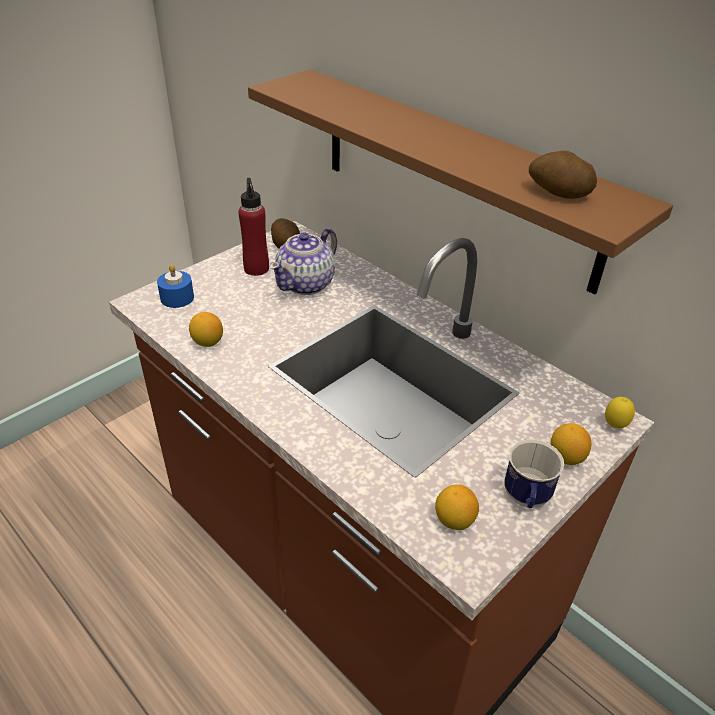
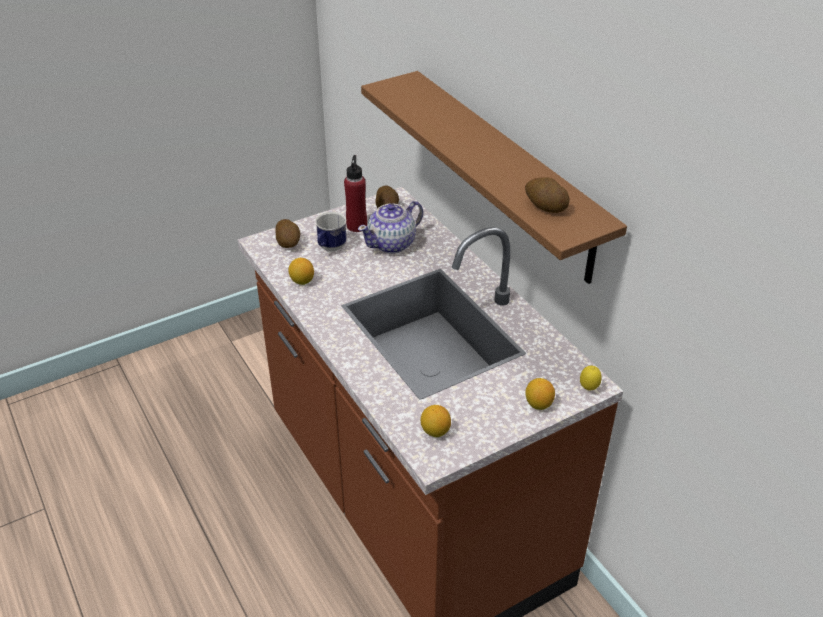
camera: 15 degrees right, 0 degrees up
blue candle [157,264,194,308] -> potato [275,219,300,248]
mug [504,439,564,508] -> mug moved to [315,212,347,251]

